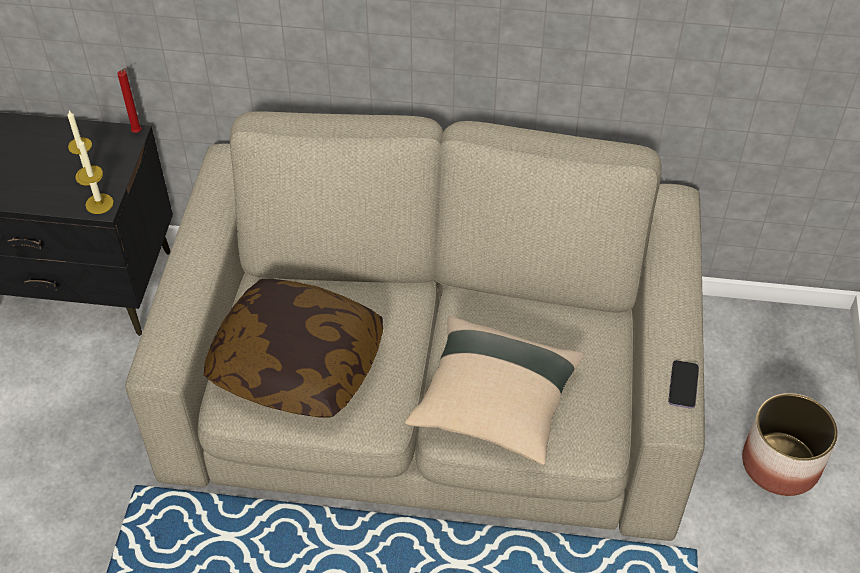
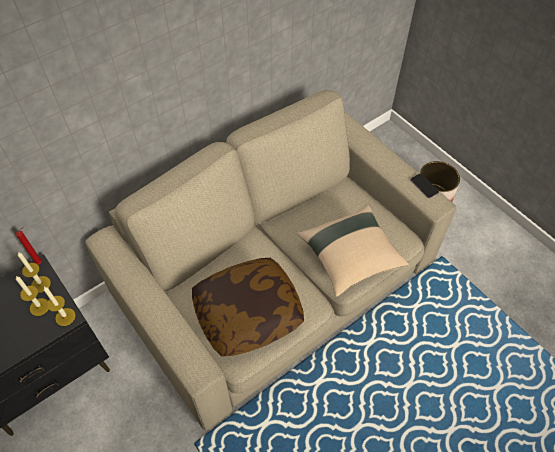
camera: 45 degrees left, 5 degrees up
none -> candle [18,252,51,293]

